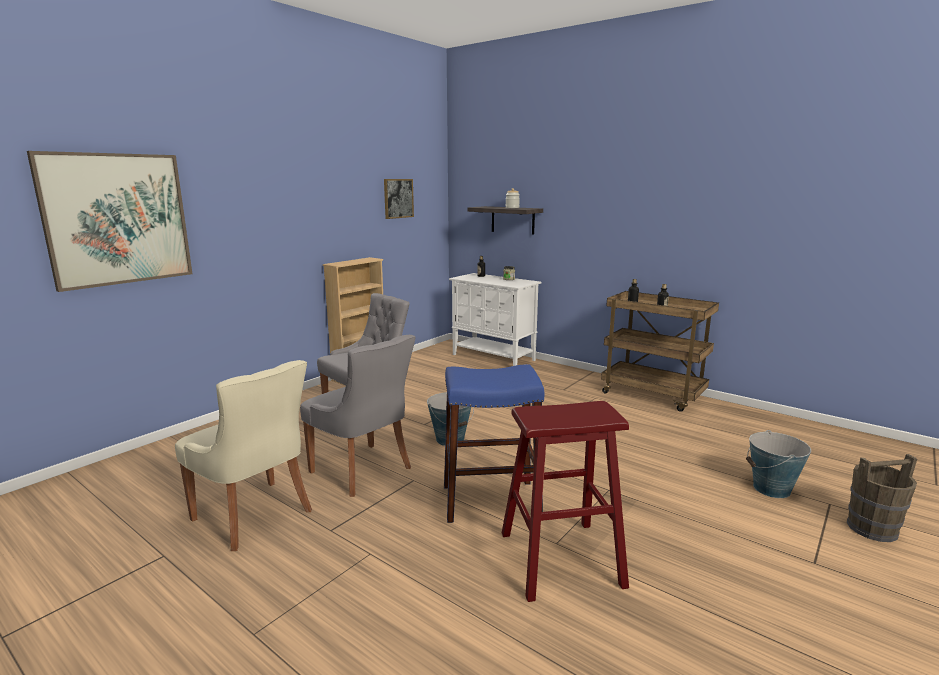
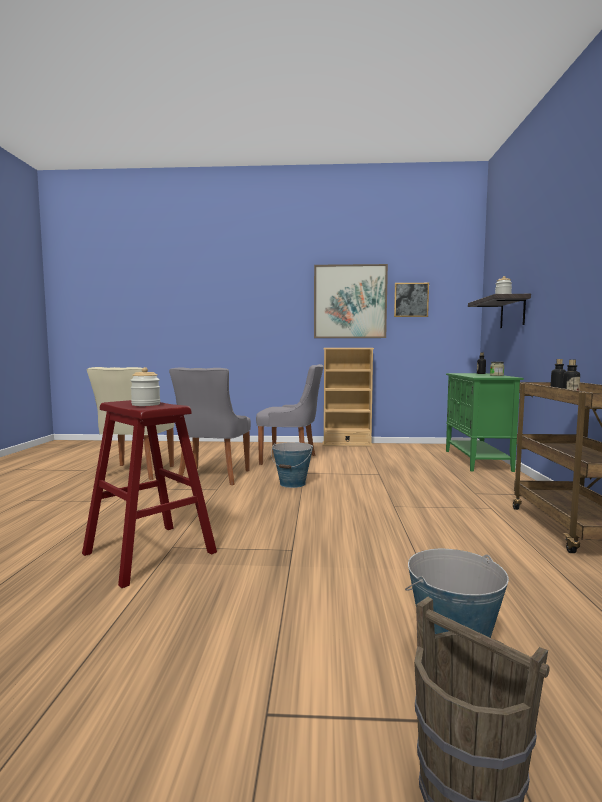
camera: 55 degrees right, 10 degrees down
picture [27,151,193,292] -> picture moved to [314,264,388,338]
blue stool [444,364,544,523] -> none
white cabinet [449,273,542,366] -> green cabinet [446,373,524,472]
none -> jar [130,367,160,406]

